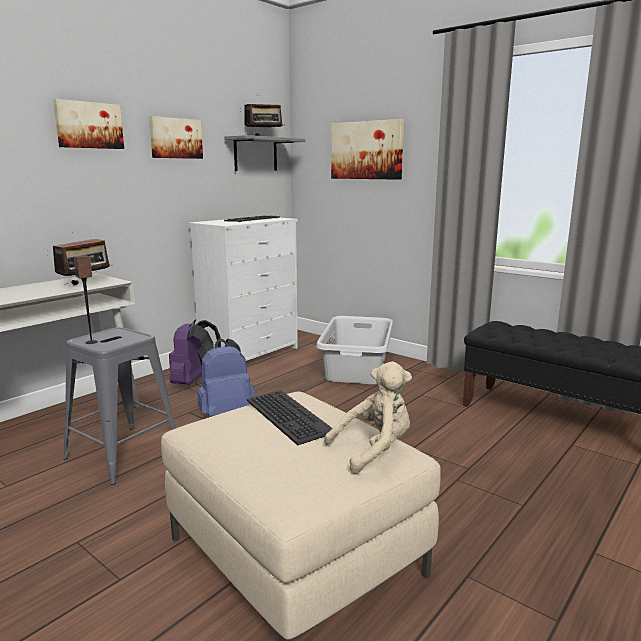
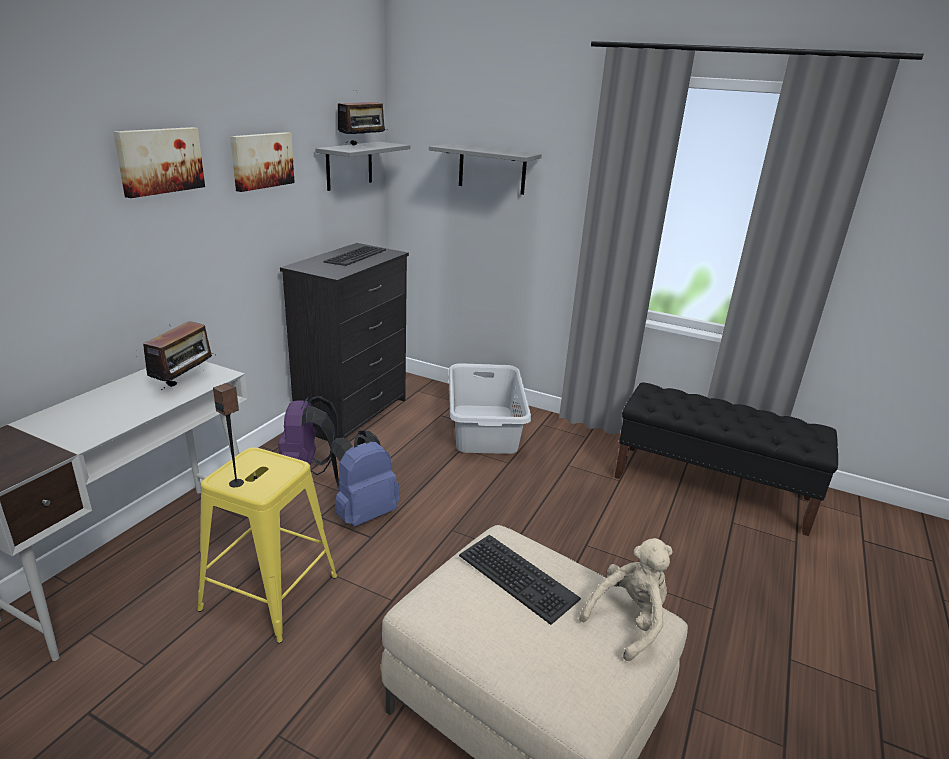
camera: 15 degrees left, 10 degrees up
grey stool [63,327,176,485] -> yellow stool [197,447,337,643]
white dresser [189,218,298,361] -> black dresser [280,243,409,441]
picture [331,119,404,180] -> grey shelf [429,144,542,195]

